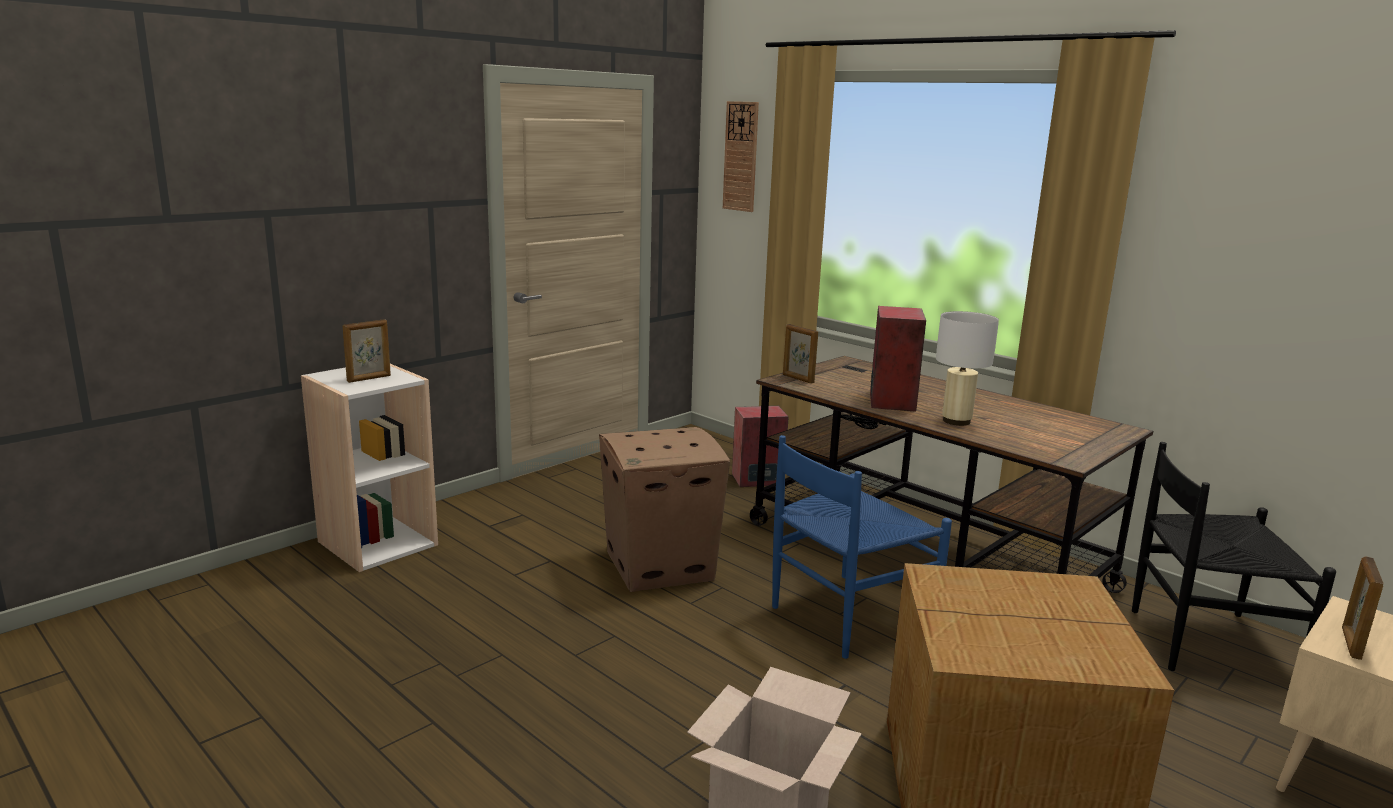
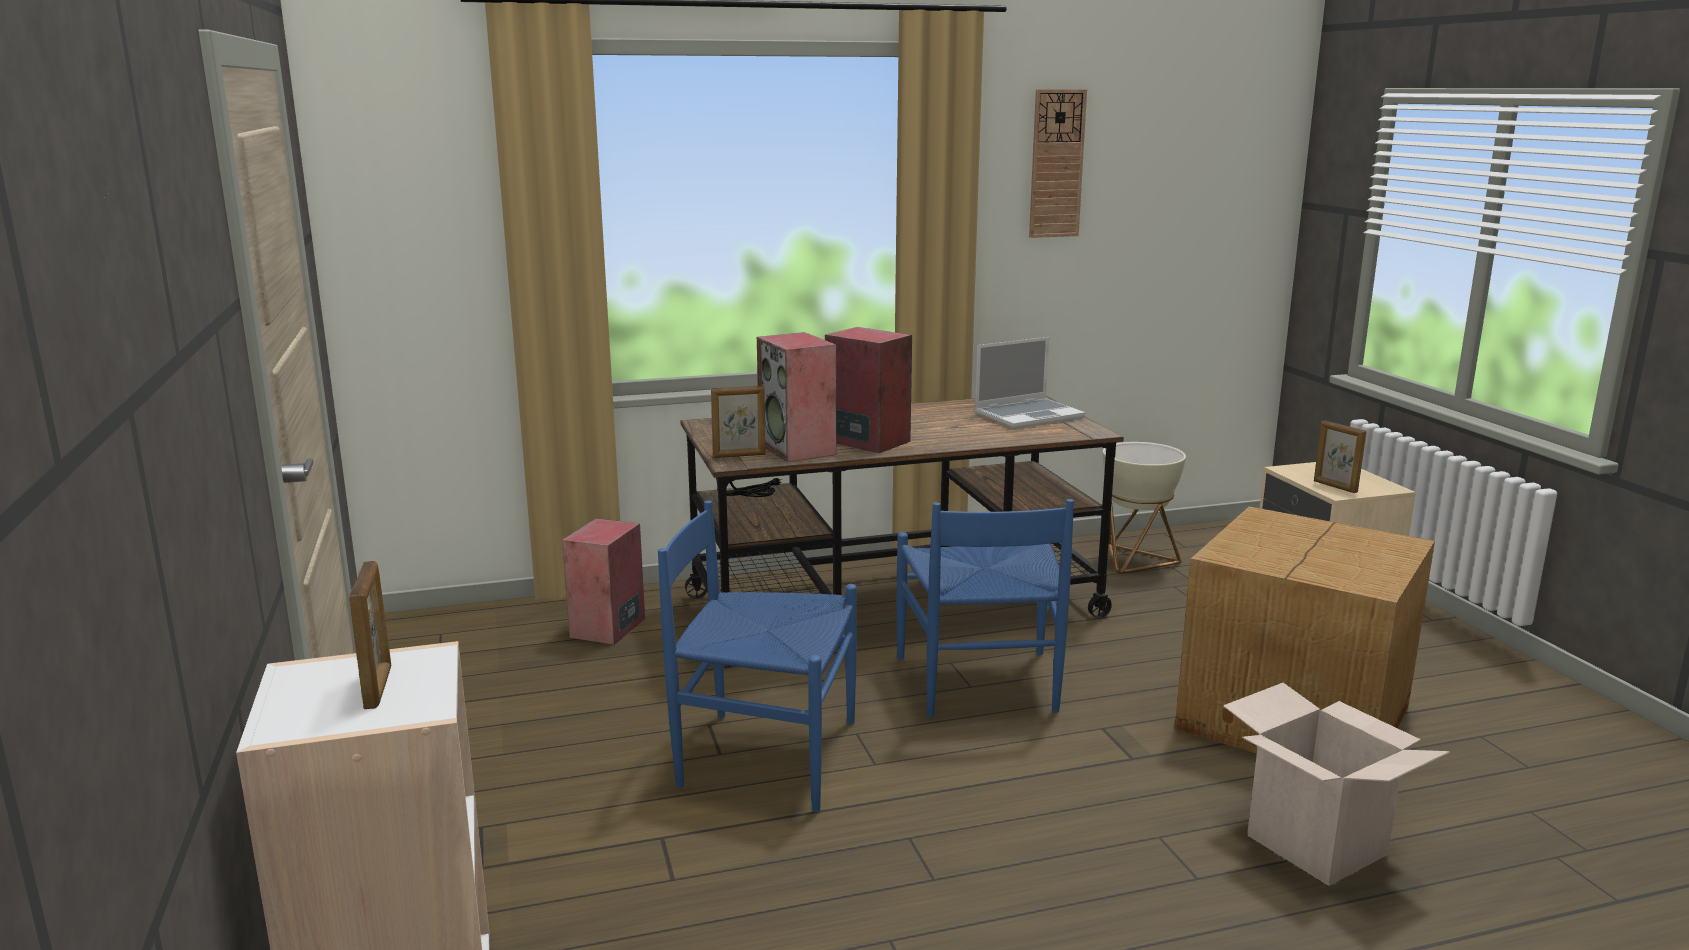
camera: 60 degrees left, 0 degrees up
cardboard box [599,427,730,592] -> blue chair [658,500,857,812]
wall clock [723,101,759,212] -> wall clock moved to [1029,89,1087,238]
white table lamp [936,311,999,426] -> none
black chair [1132,442,1336,671] -> planter [1102,442,1186,574]
none -> speaker [757,332,836,462]
none -> laptop [975,337,1086,429]

